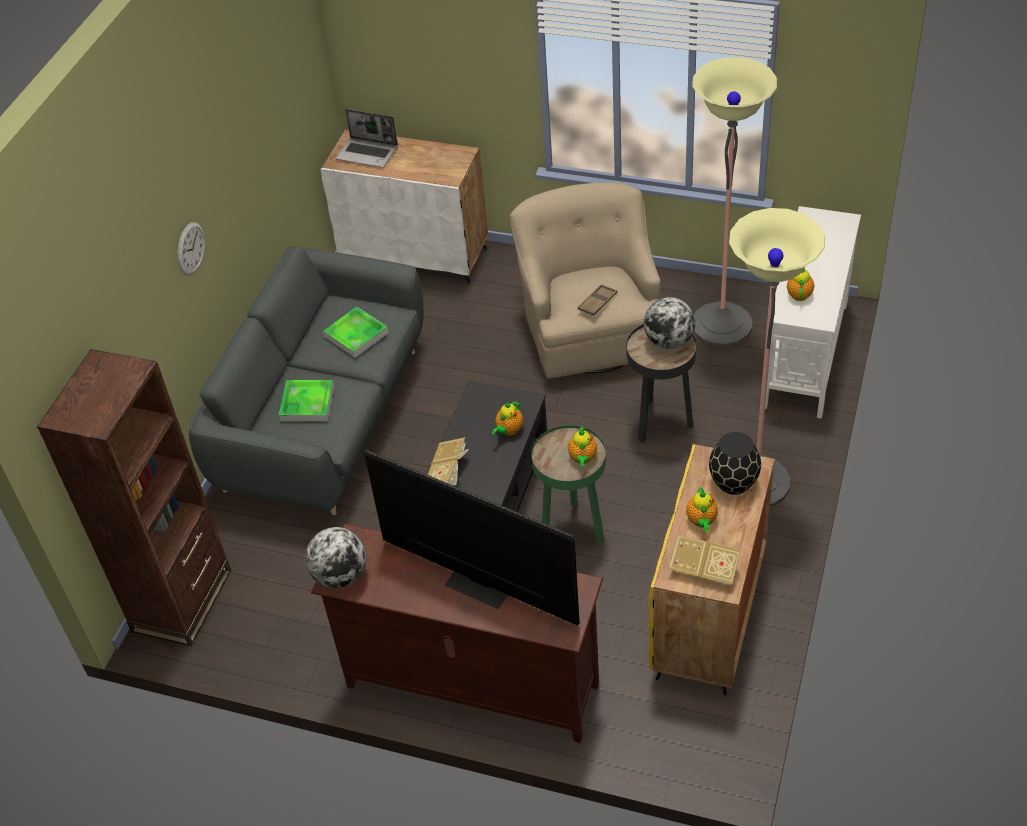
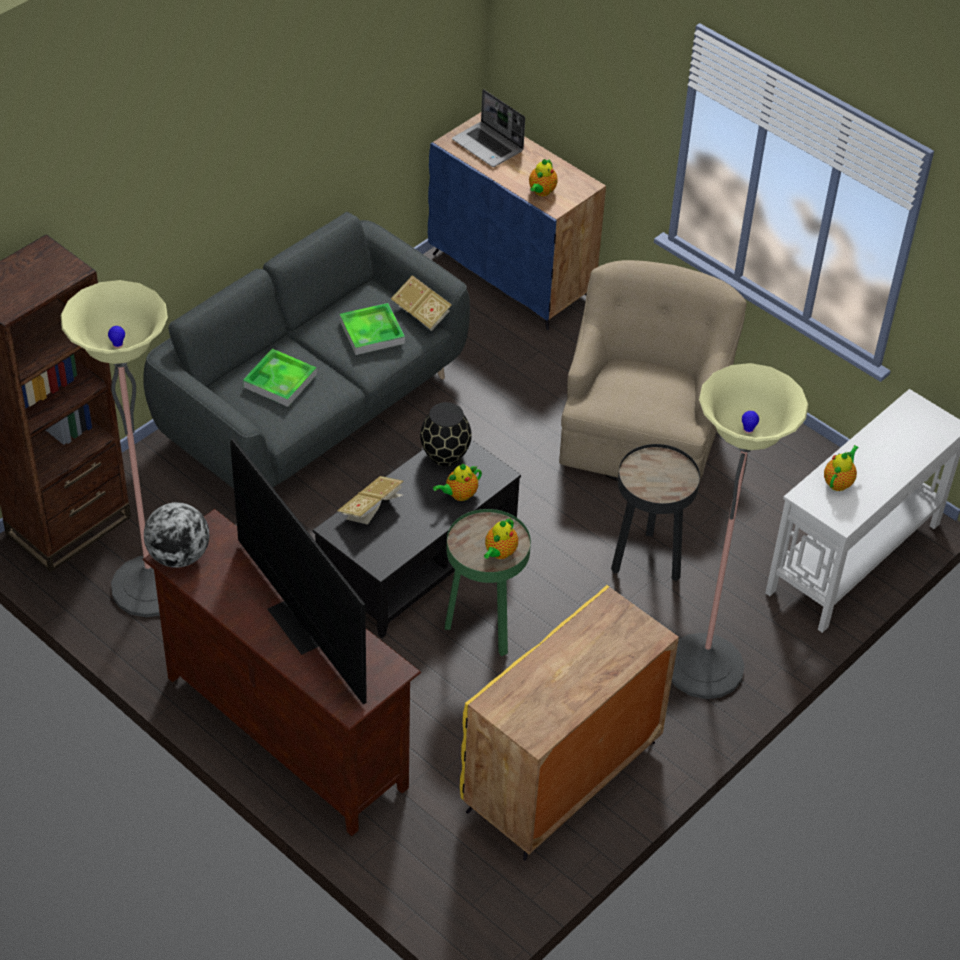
camera: 20 degrees right, 0 degrees up
wall clock [178,222,205,276] -> none
white cabinet [321,130,488,284] -> blue cabinet [428,112,606,330]
brown tray [578,284,618,316] -> none
globe [644,297,696,349] -> none
book [668,534,741,585] -> book moved to [391,275,452,331]
teapot [686,487,718,531] -> teapot moved to [529,159,558,196]
floor lamp [692,57,777,347] -> floor lamp moved to [61,280,168,617]
black vase [709,432,761,495] -> black vase moved to [420,402,472,466]

